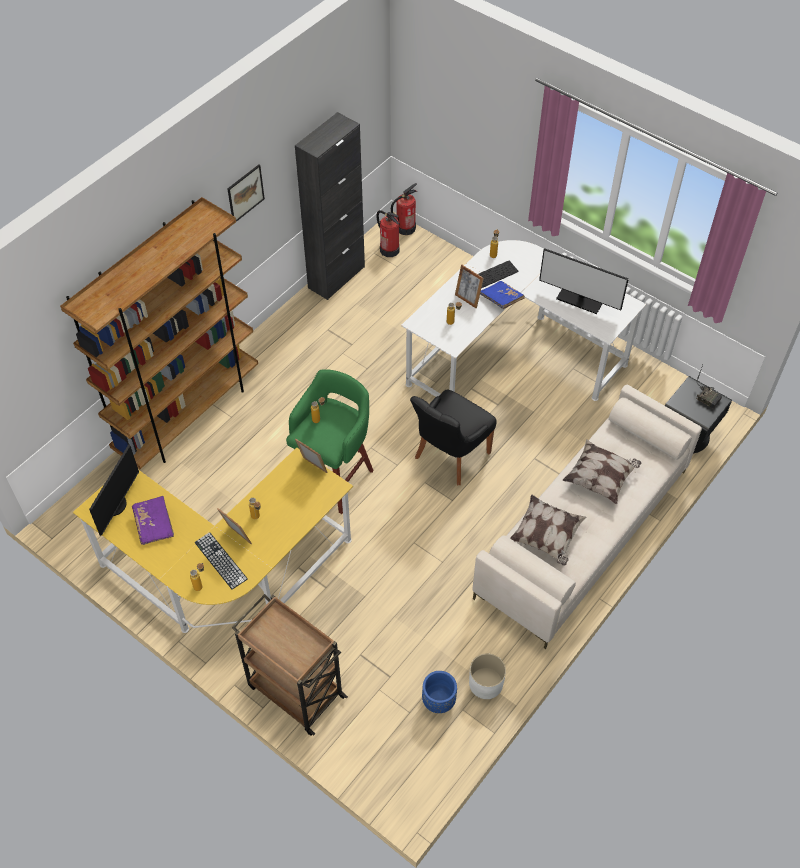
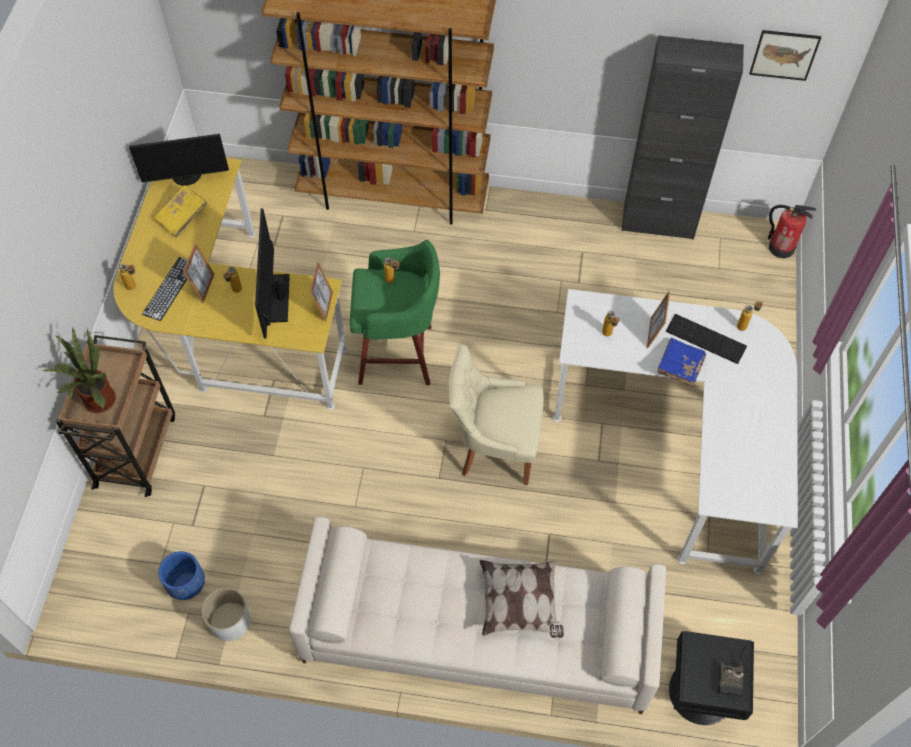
camera: 60 degrees right, 5 degrees up
purple book [132,496,174,545] -> yellow book [153,185,207,238]
picture [227,164,265,222] -> picture moved to [749,30,821,81]
fire extinguisher [376,210,400,257] -> none
black chair [410,390,497,485] -> beige chair [449,344,544,485]
pillow [510,494,586,566] -> none
monitor [539,248,629,314] -> monitor moved to [255,208,290,338]
none -> potted plant [43,327,116,413]

